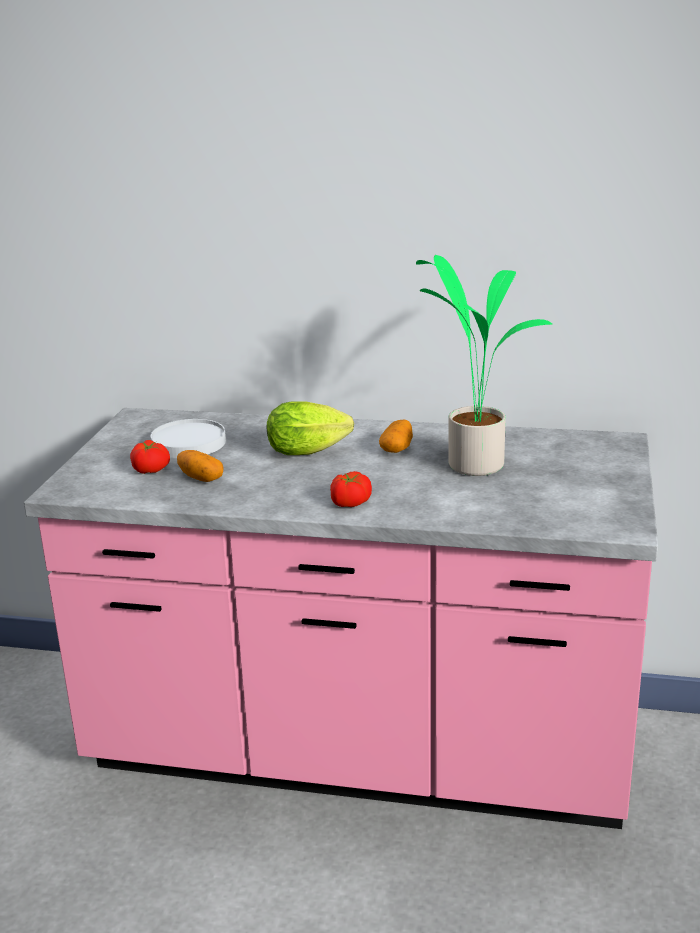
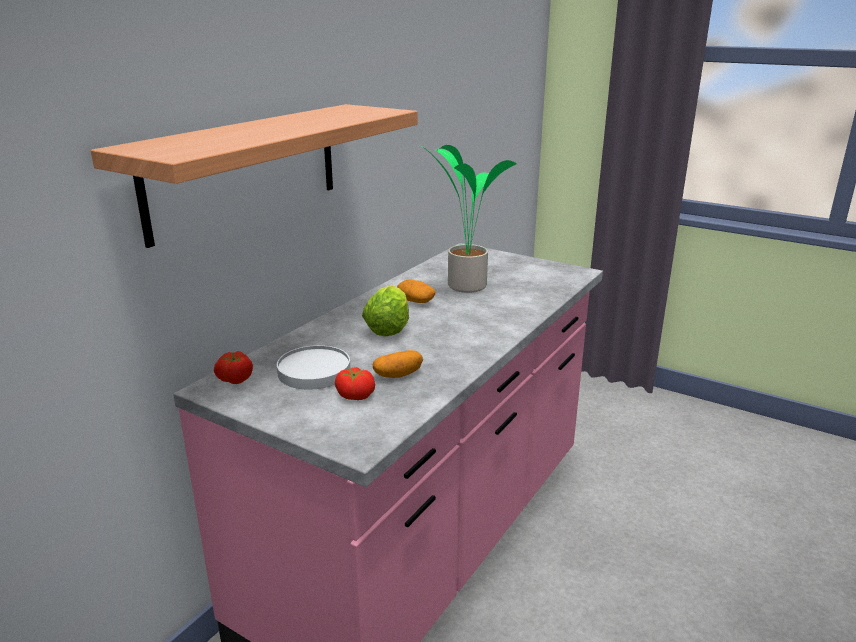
camera: 70 degrees left, 0 degrees up
tomato [330,471,372,507] -> tomato moved to [214,351,253,384]
none -> shelf [91,104,418,248]

